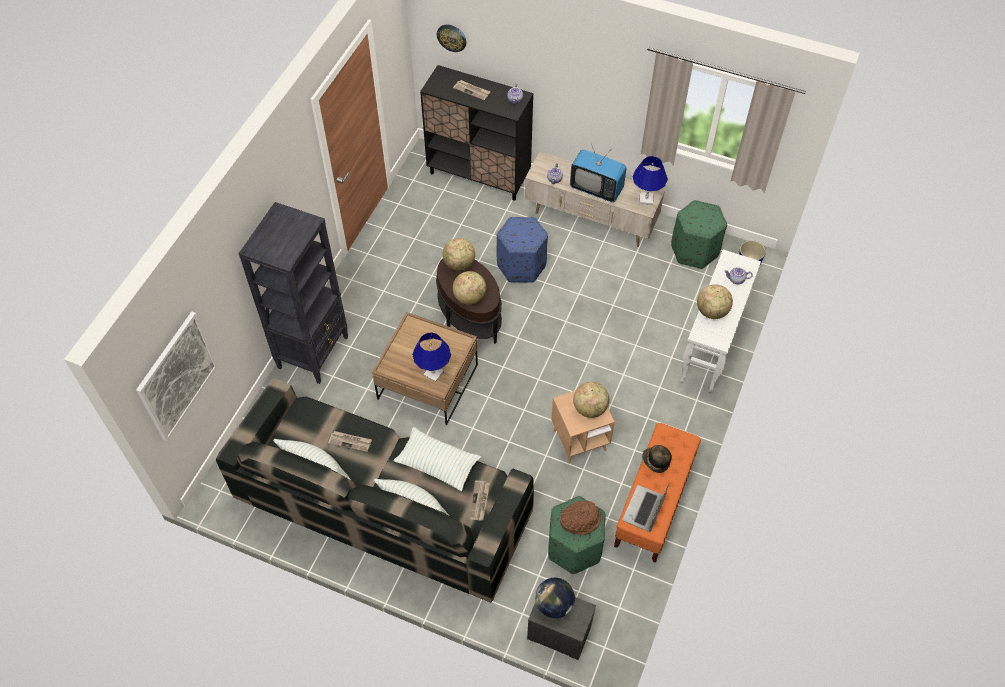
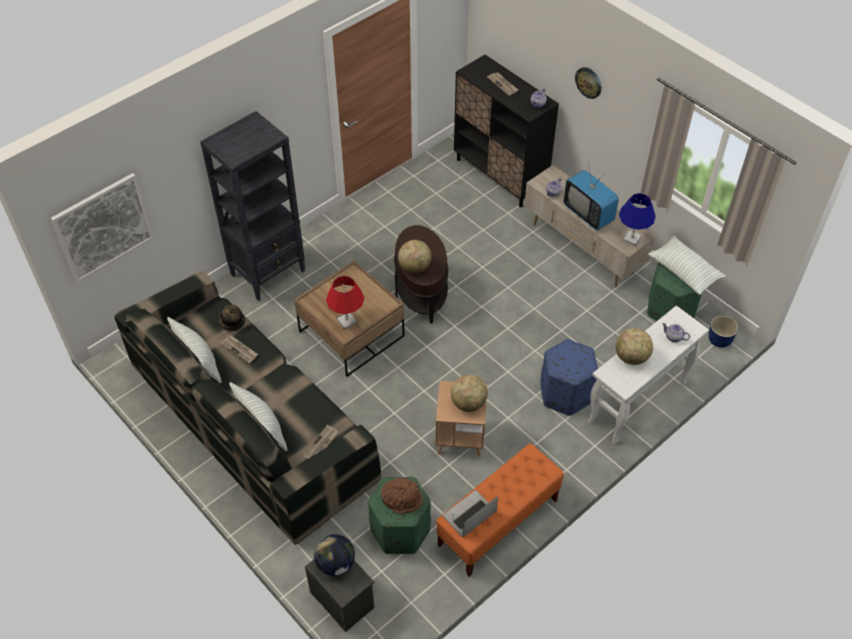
camera: 25 degrees right, 5 degrees down
pillow [393,427,481,491] -> pillow moved to [648,236,726,295]
blue table lamp [412,332,451,382] -> red table lamp [326,276,364,329]
wall clock [437,24,466,52] -> wall clock moved to [575,67,601,99]
globe [442,238,475,271] -> none
blue ottoman [496,217,548,283] -> blue ottoman moved to [540,339,598,416]
hat [642,445,672,473] -> hat moved to [218,304,245,331]

